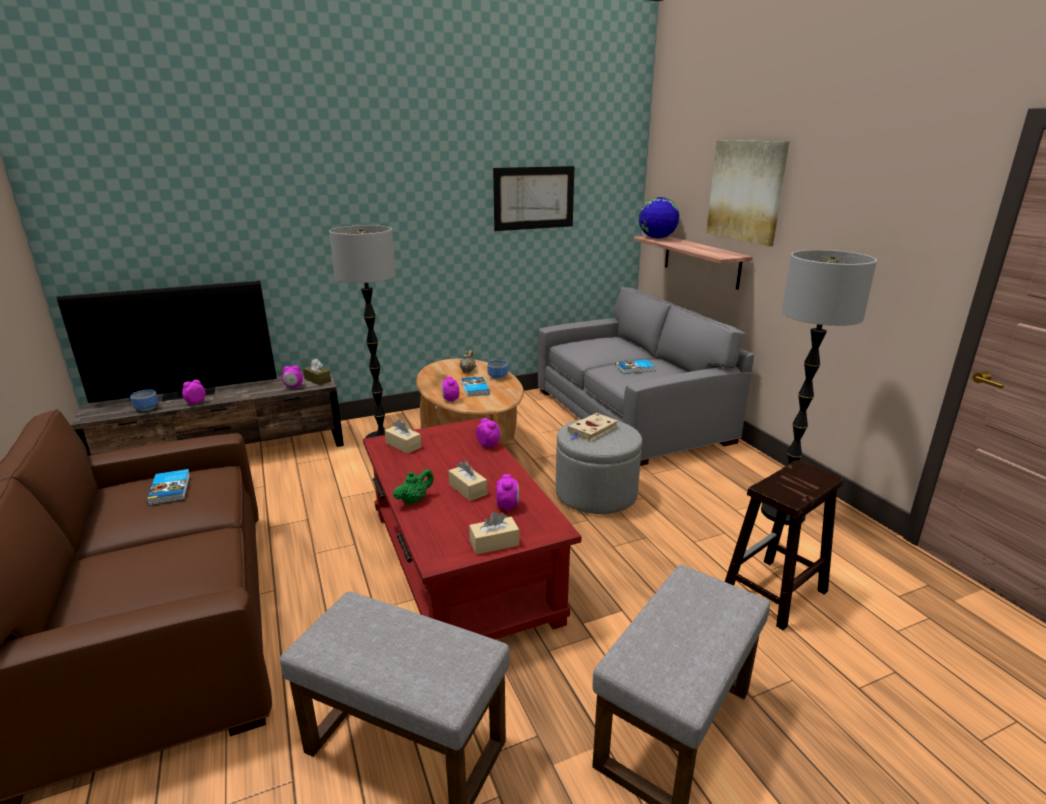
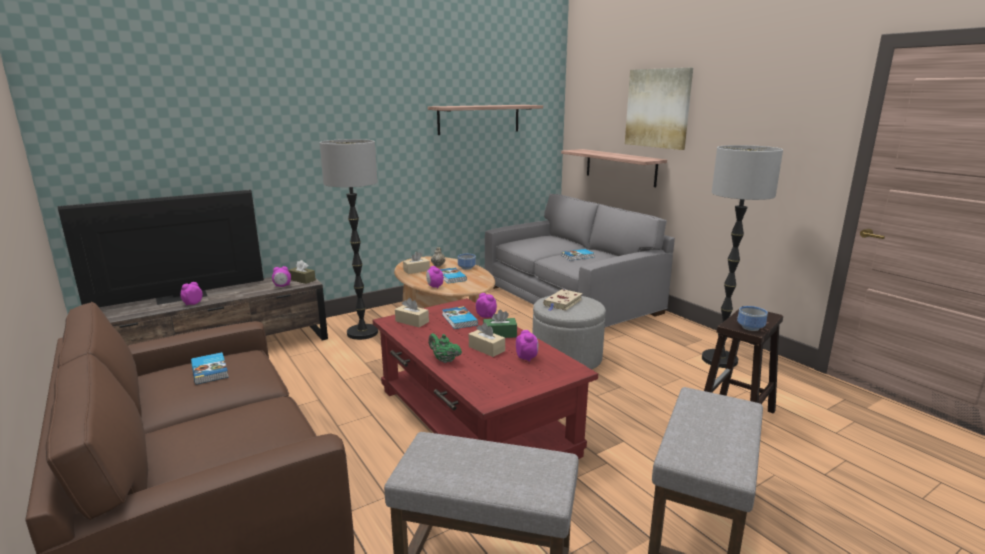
camera: 10 degrees left, 5 degrees down
bowl [130,390,159,411] -> bowl moved to [737,306,768,331]
green teapot [393,469,434,505] -> green teapot turned 90 degrees counterclockwise [428,333,462,363]
beige tissue box [469,512,519,555] -> beige tissue box moved to [403,251,430,274]
picture [493,166,575,231] -> shelf [428,105,543,135]
globe [639,197,679,238] -> none
none -> book [442,306,478,329]
none -> green tissue box [483,310,517,338]

